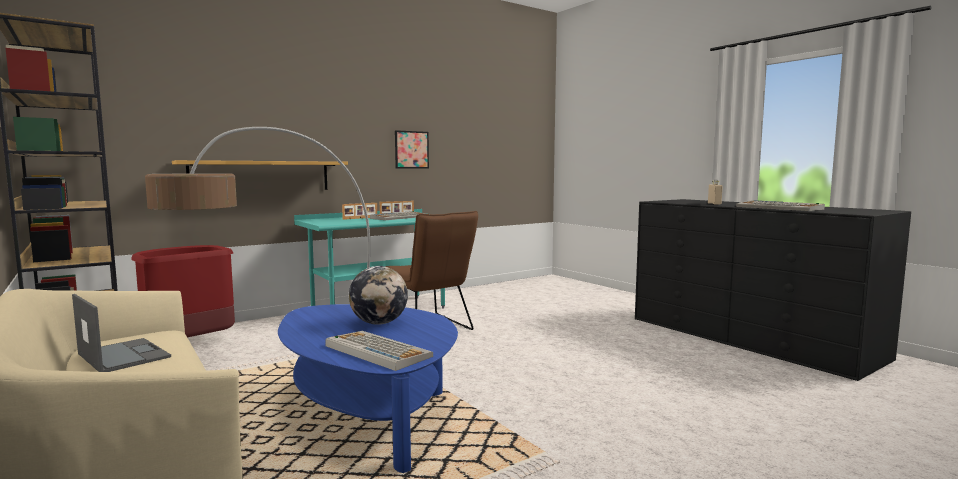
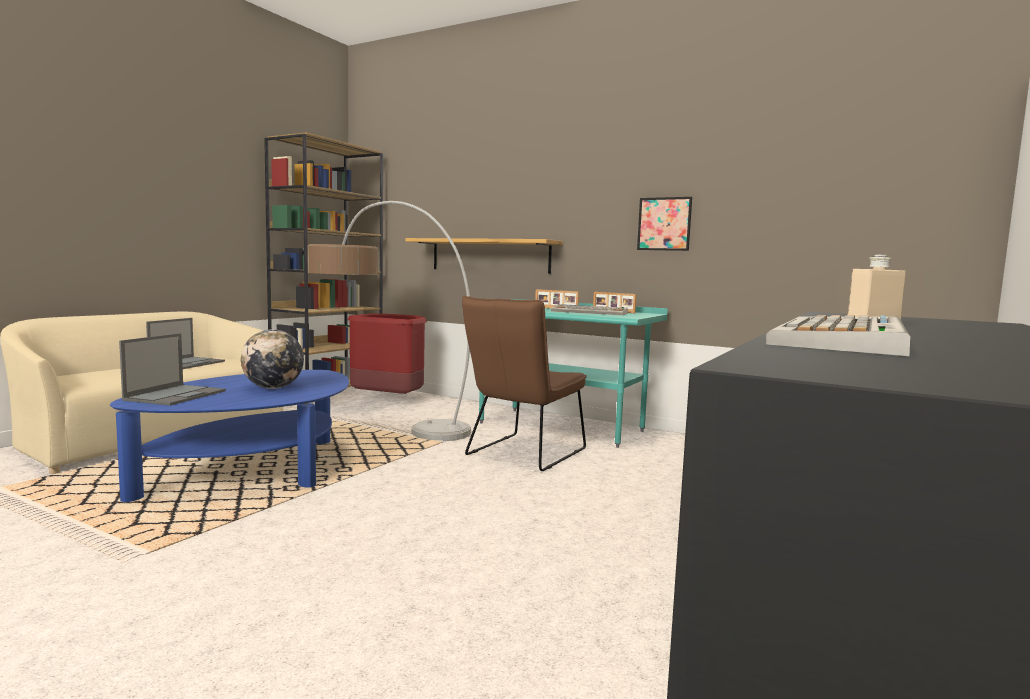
camera: 65 degrees right, 0 degrees up
keyboard [326,331,433,371] -> laptop [119,333,226,406]

